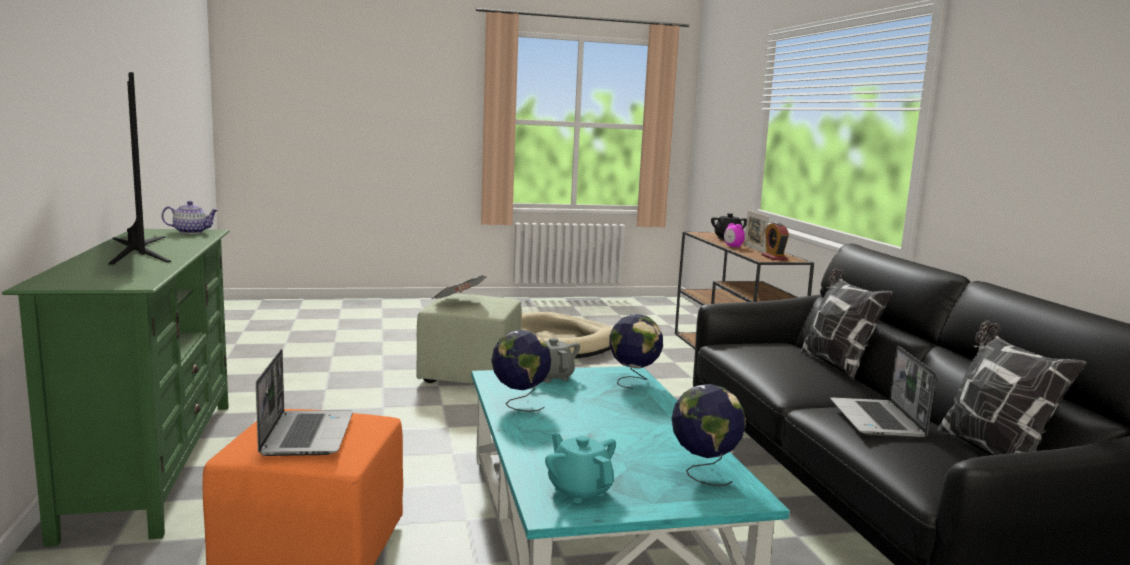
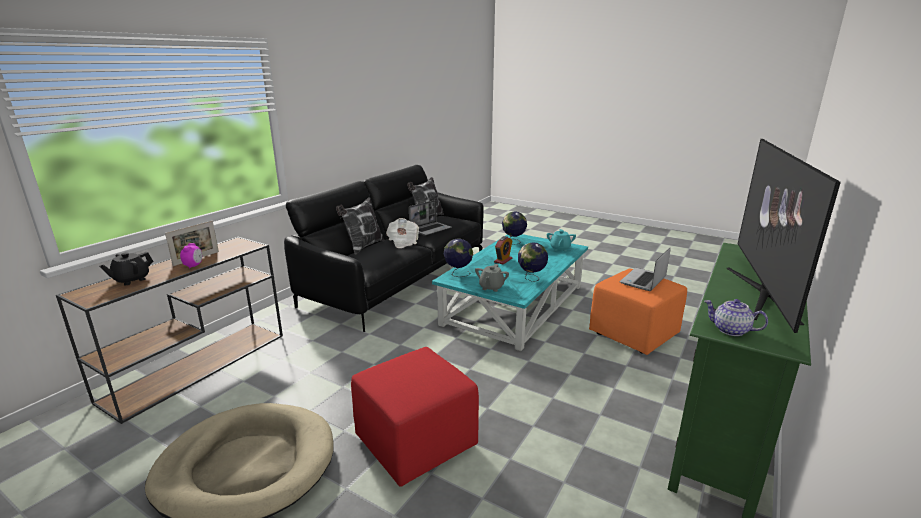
camera: 135 degrees left, 10 degrees up
green ottoman [416,294,522,383] -> red ottoman [351,347,479,487]
newspaper [432,275,487,299] -> newspaper moved to [386,218,419,248]
alarm clock [761,222,789,260] -> alarm clock moved to [494,236,513,264]

